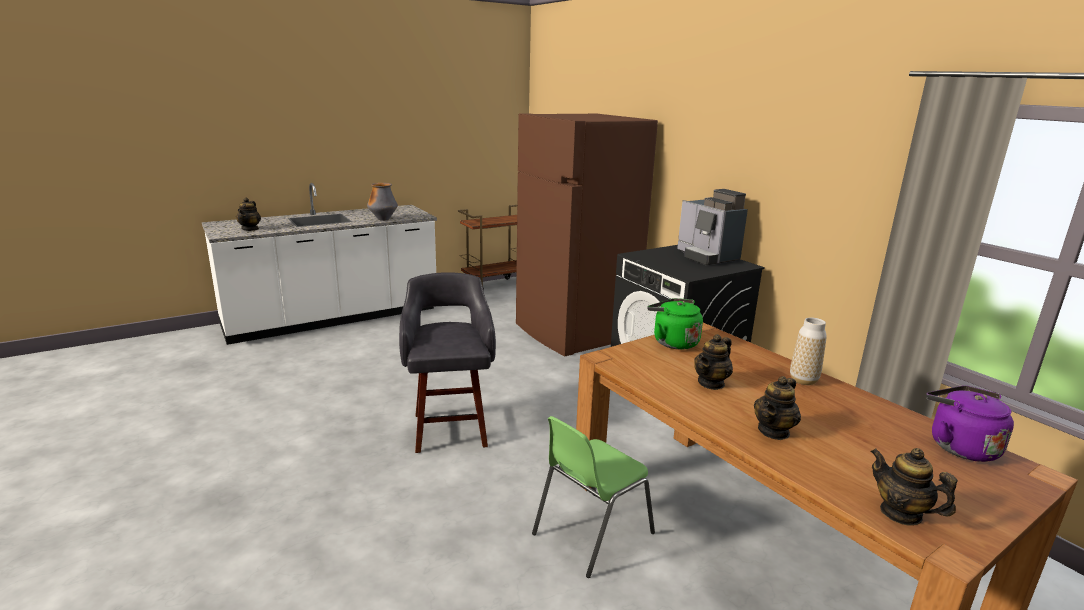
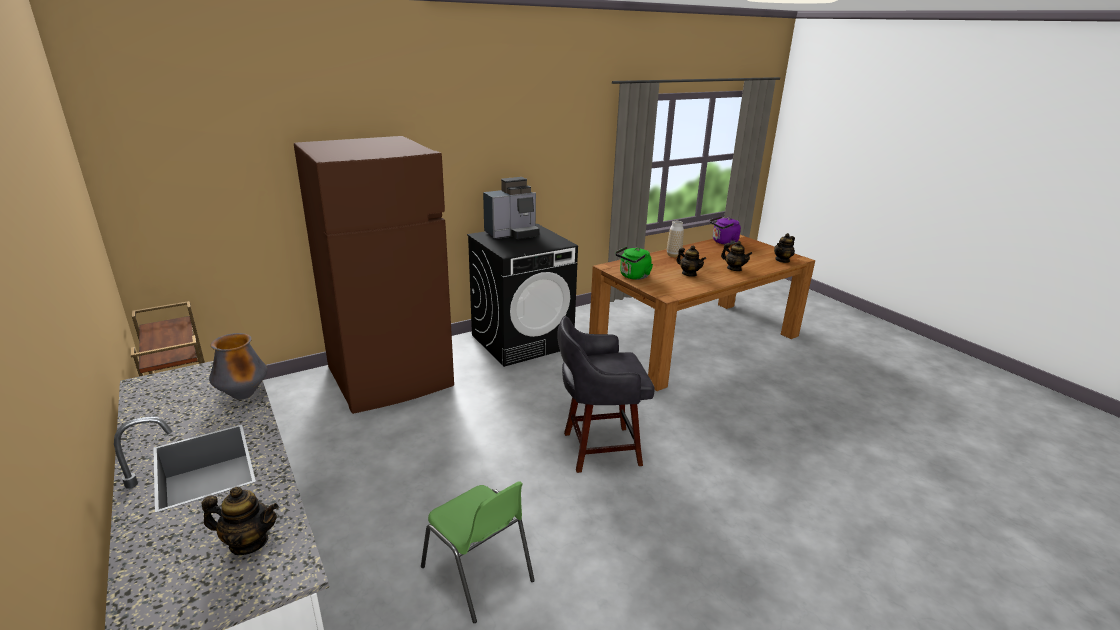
camera: 90 degrees left, 5 degrees up
green chair [532,416,655,578] -> green chair moved to [421,481,535,623]

